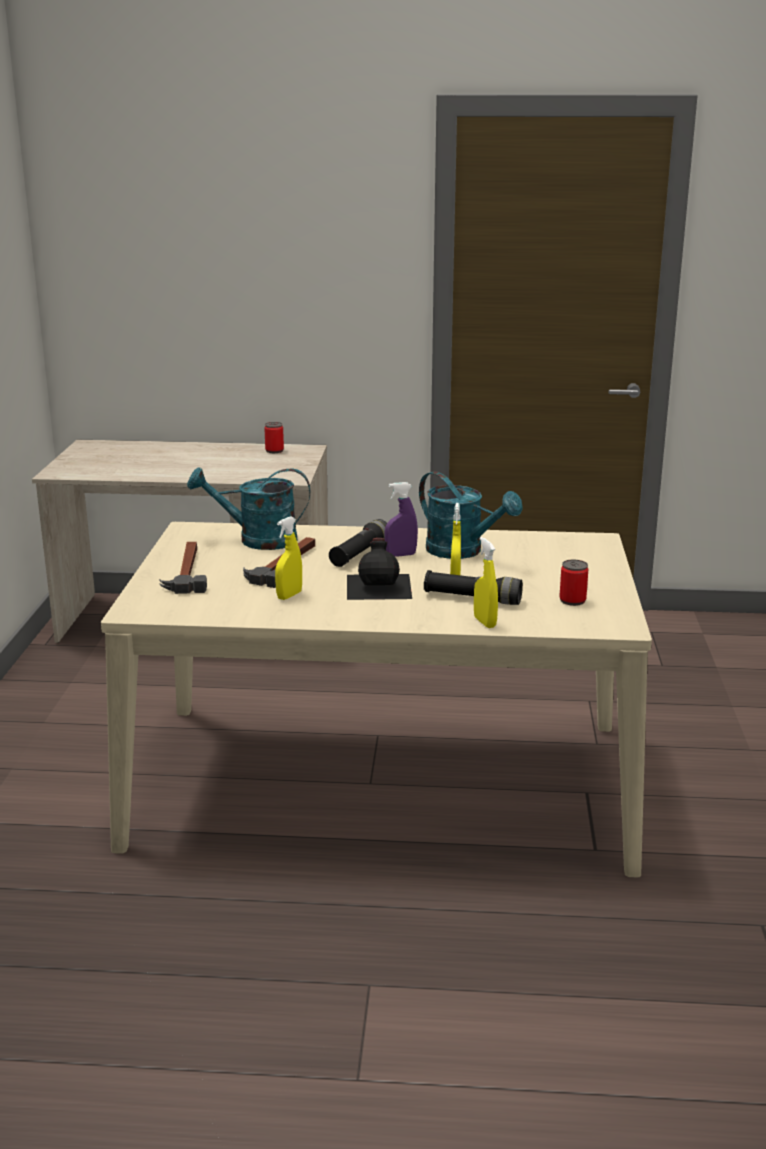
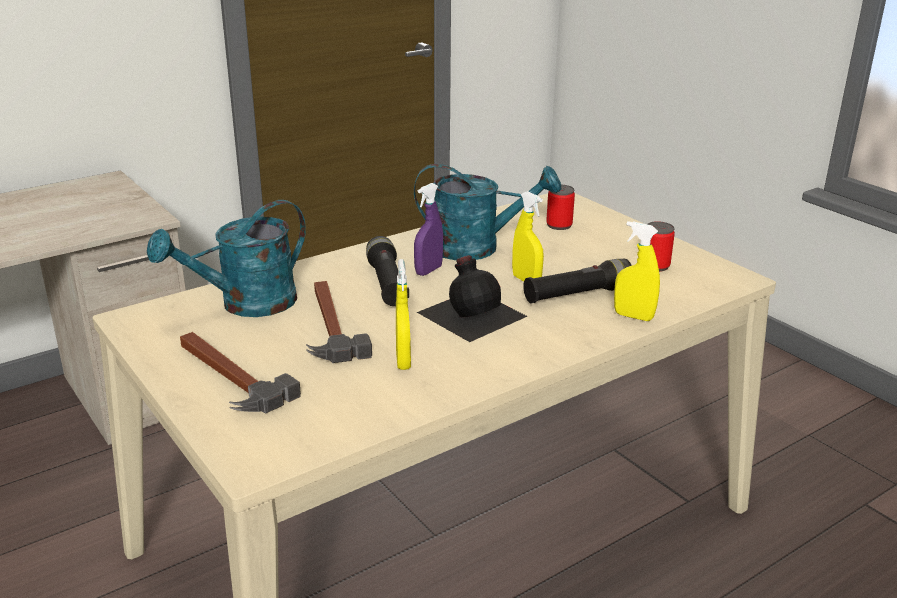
camera: 40 degrees left, 5 degrees up
can [264,422,284,453] -> can moved to [546,185,575,230]

